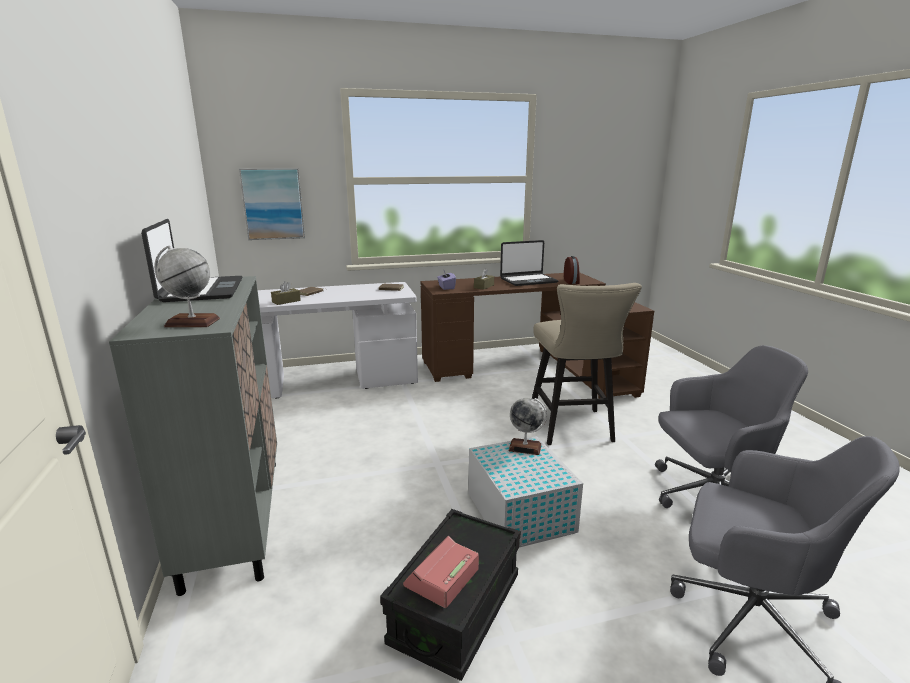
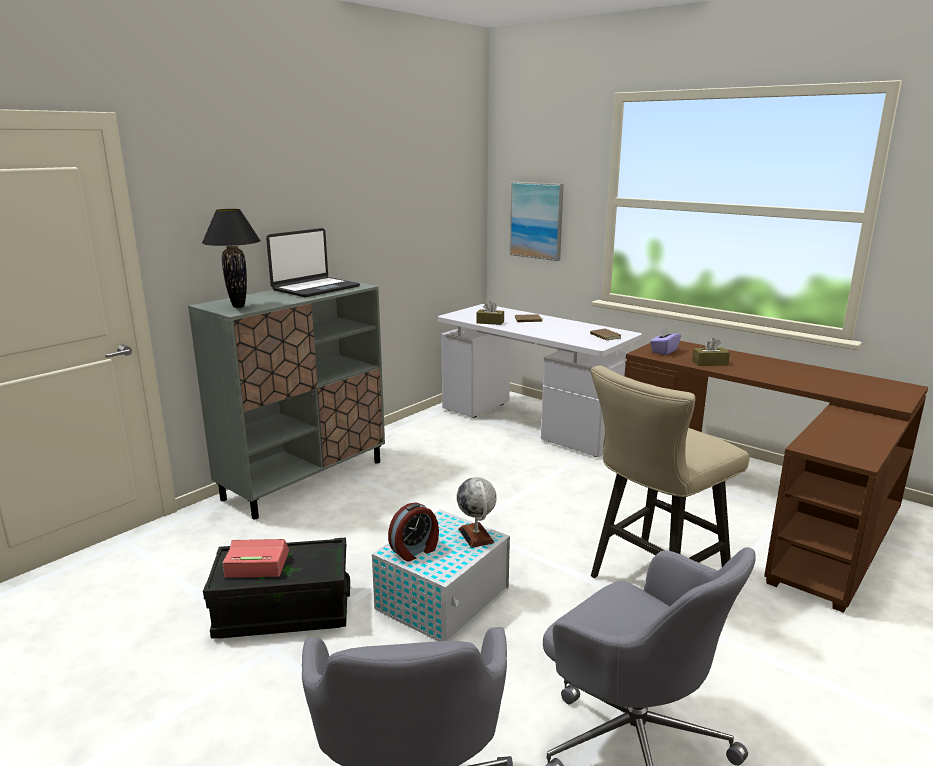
camera: 55 degrees right, 0 degrees up
globe [154,245,220,327] -> black table lamp [202,209,261,308]
laptop [500,240,558,286] -> none
alarm clock [564,256,580,284] -> alarm clock moved to [388,502,439,562]

